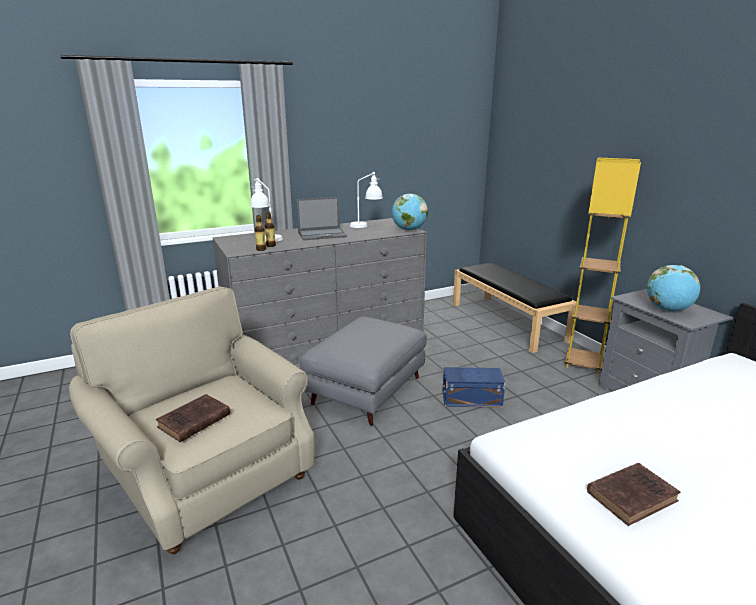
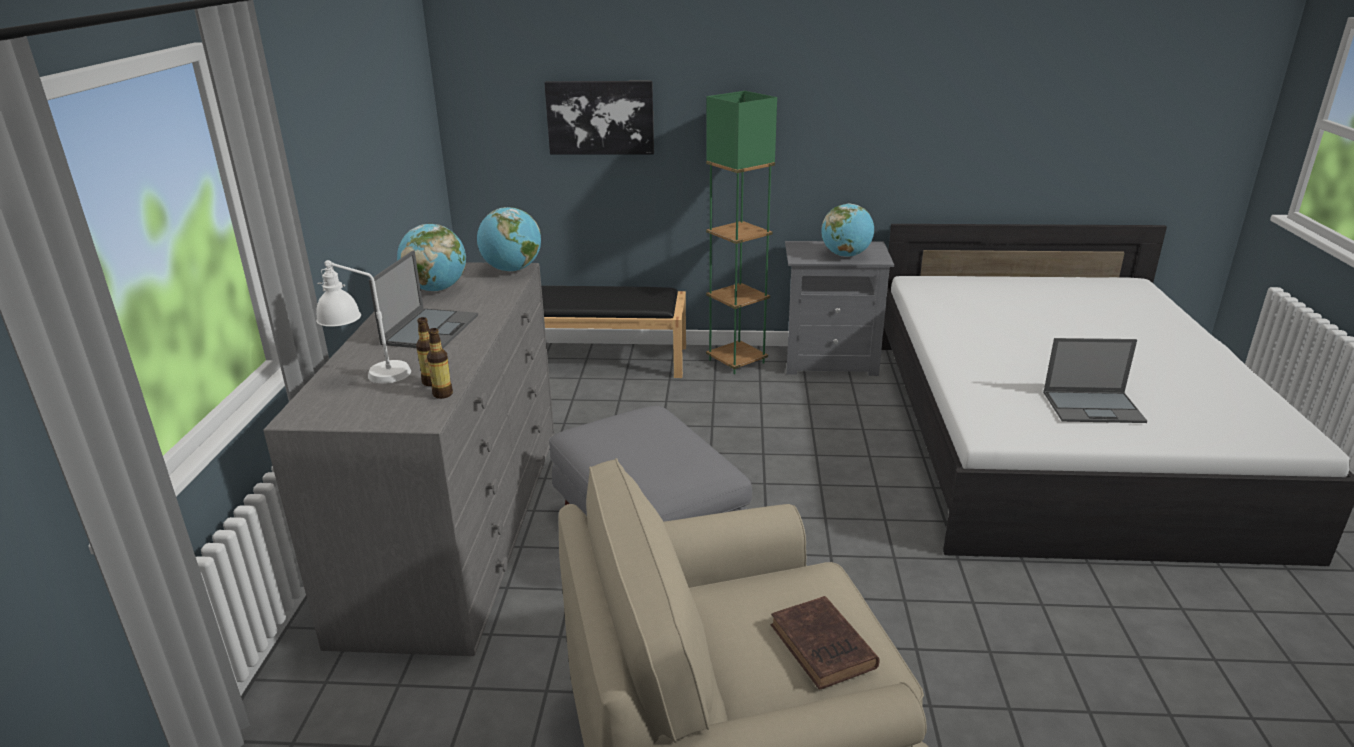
camera: 60 degrees left, 5 degrees up
white table lamp [350,172,383,228] -> globe [397,224,466,291]
blue storage box [442,367,505,408] -> none
yellow floor lamp [565,157,641,374] -> green floor lamp [706,91,777,374]
brown book [587,463,681,526] -> laptop [1043,338,1147,423]
none -> picture [544,81,654,155]

